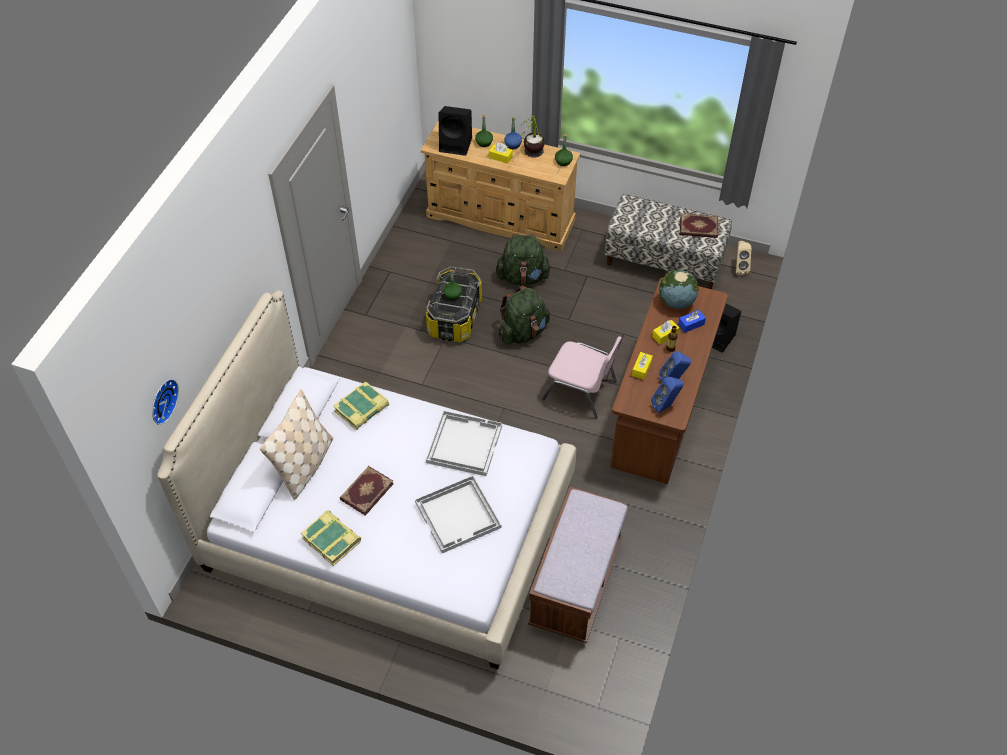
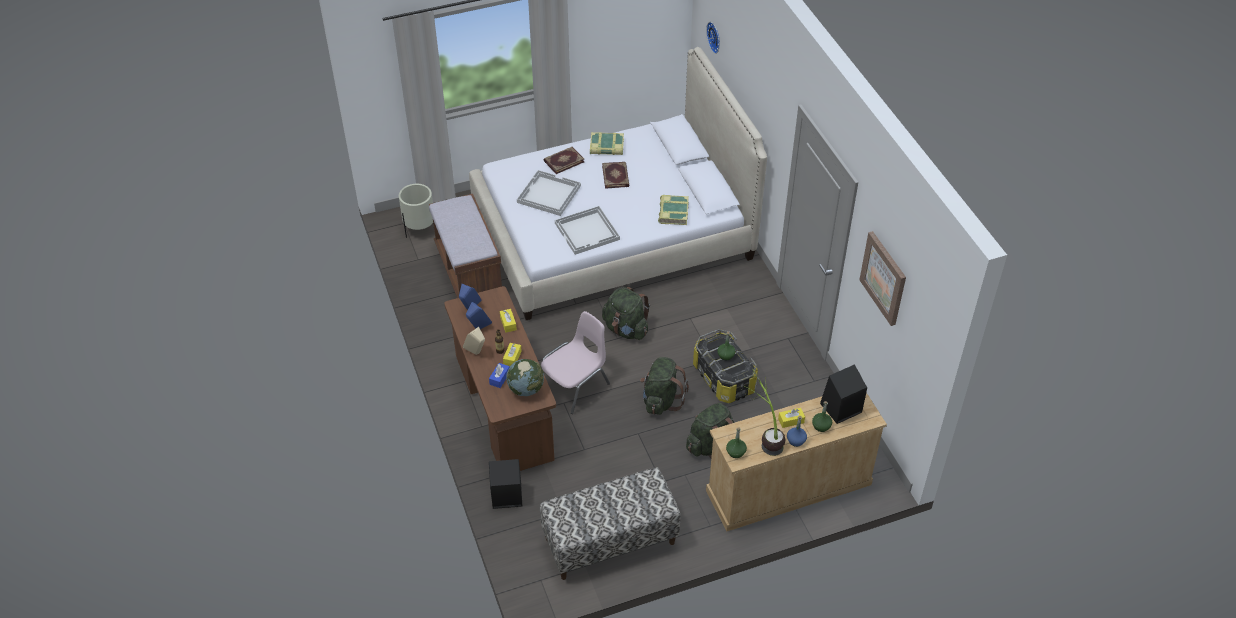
camera: 140 degrees right, 5 degrees down
beige pillow [260,389,333,500] -> none
pink chair [542,336,622,418] -> pink chair turned 150 degrees clockwise [541,311,610,414]
book [680,213,718,238] -> book moved to [544,147,584,174]
beige speaker [736,241,751,275] -> beige speaker moved to [463,327,485,355]
none -> beige planter [399,184,434,238]
none -> green backpack [602,287,650,340]
none -> picture [859,231,906,326]

